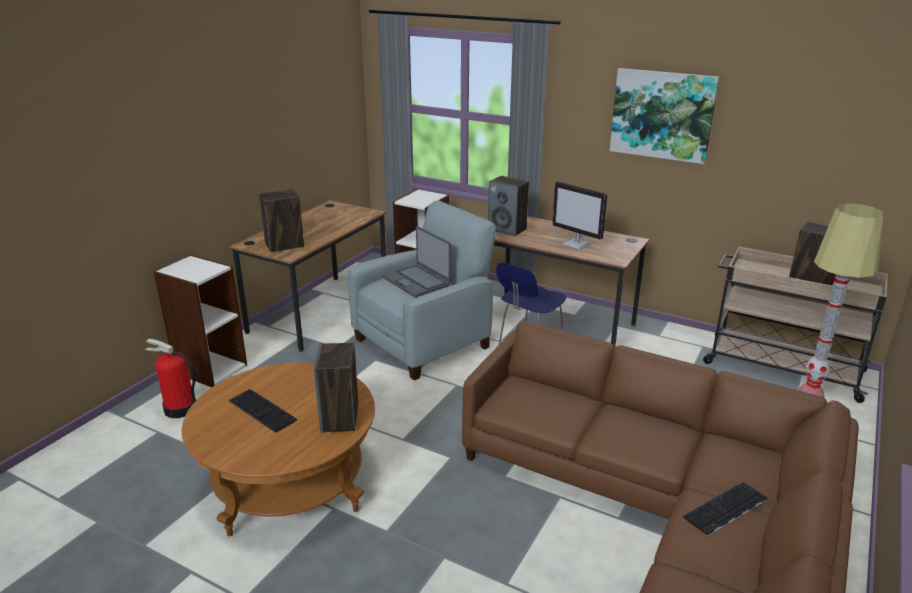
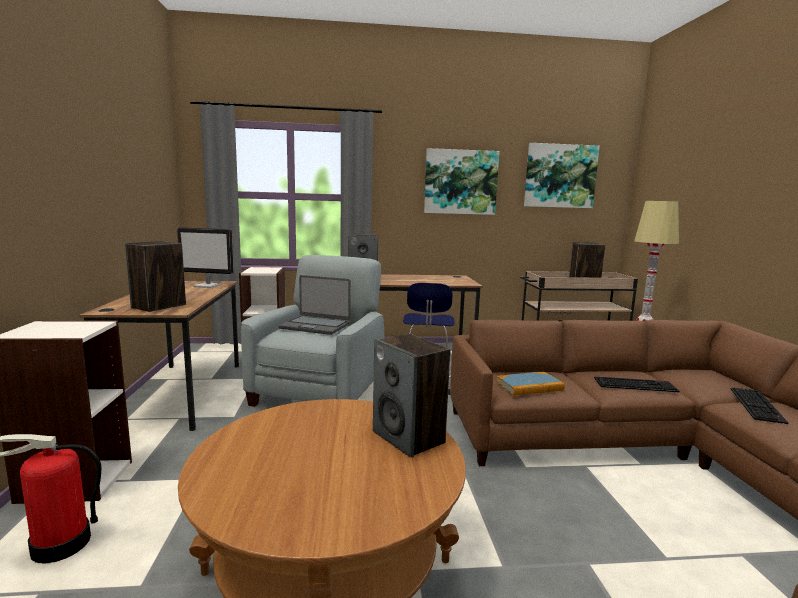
camera: 35 degrees left, 15 degrees down
keyboard [229,389,297,433] -> keyboard moved to [594,377,680,392]
monitor [552,181,607,250] -> monitor moved to [177,227,234,288]
none -> book [496,372,565,396]
none -> picture [524,143,600,208]

